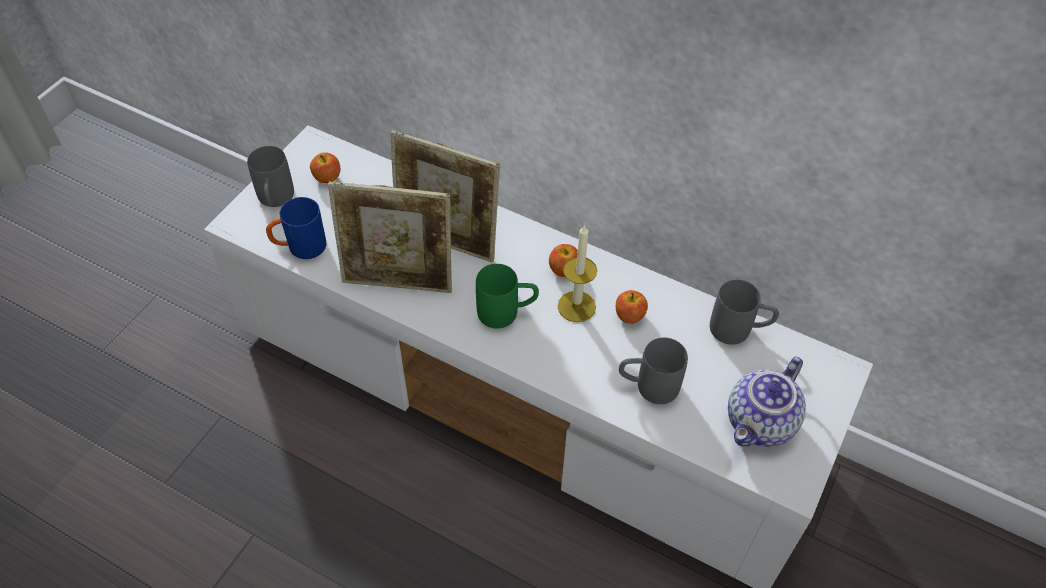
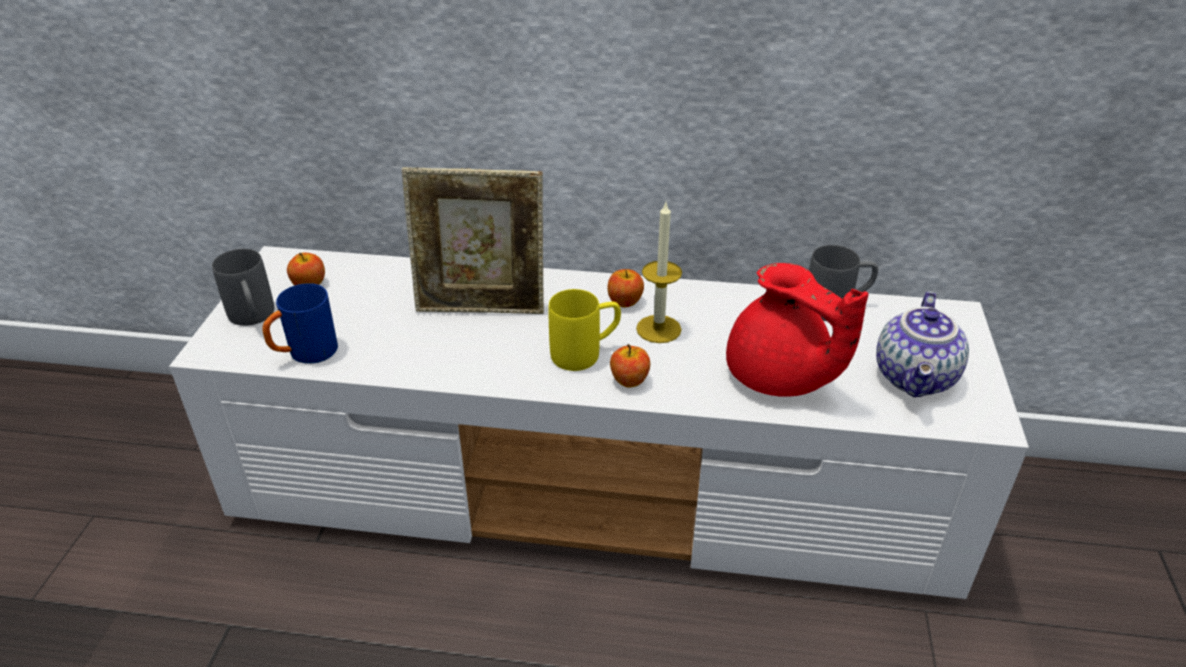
camera: 20 degrees left, 15 degrees down
picture frame [328,182,452,293] -> none
green mug [476,264,539,328] -> yellow mug [549,289,621,371]
apple [616,290,648,324] -> apple moved to [610,344,650,388]
grey mug [619,338,688,404] -> red teapot [726,263,868,397]

